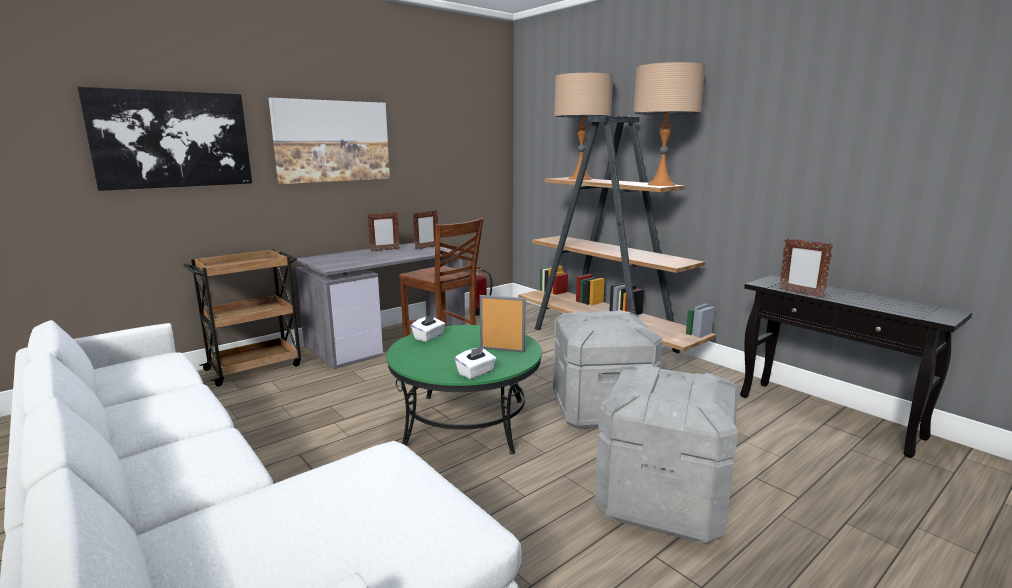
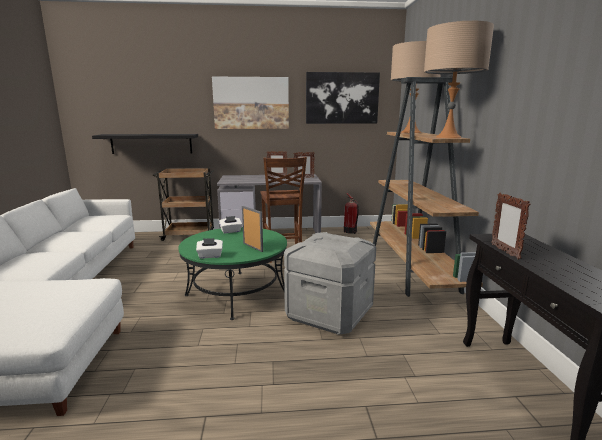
camera: 35 degrees right, 0 degrees up
picture [77,86,252,191] -> picture moved to [306,72,380,124]
grey storage box [595,364,740,543] -> none
none -> black shelf [92,134,198,154]

